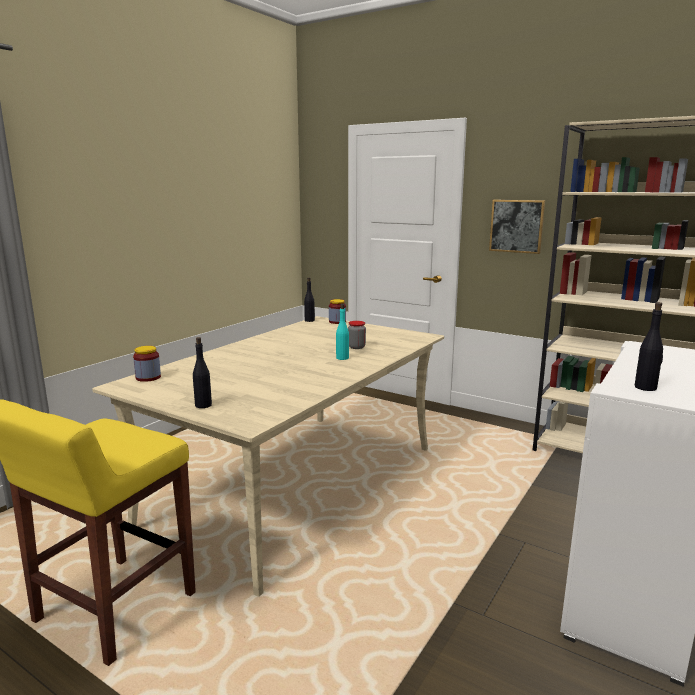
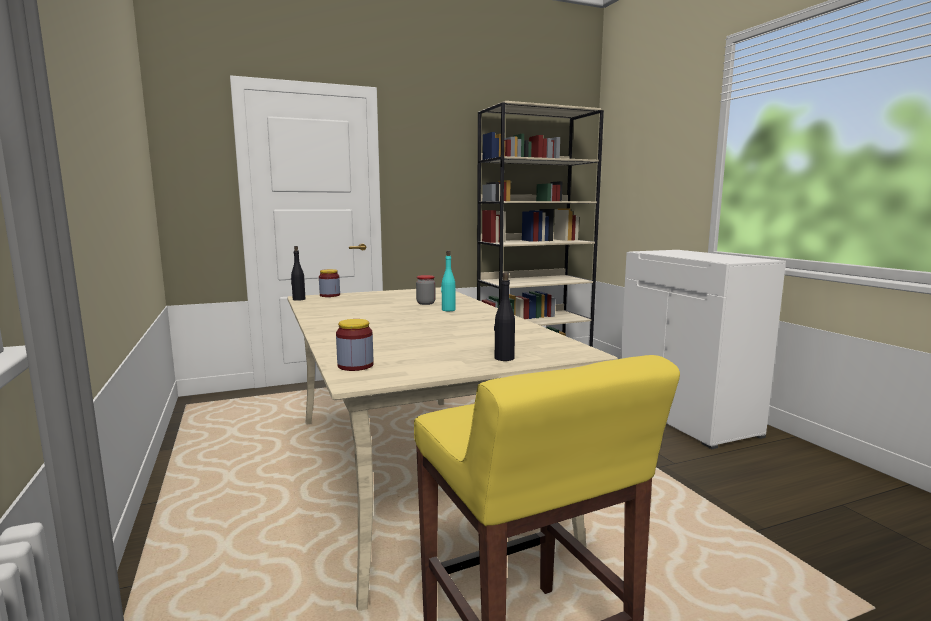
camera: 55 degrees left, 5 degrees down
picture [489,200,545,254] -> none
black bottle [635,302,663,391] -> none

